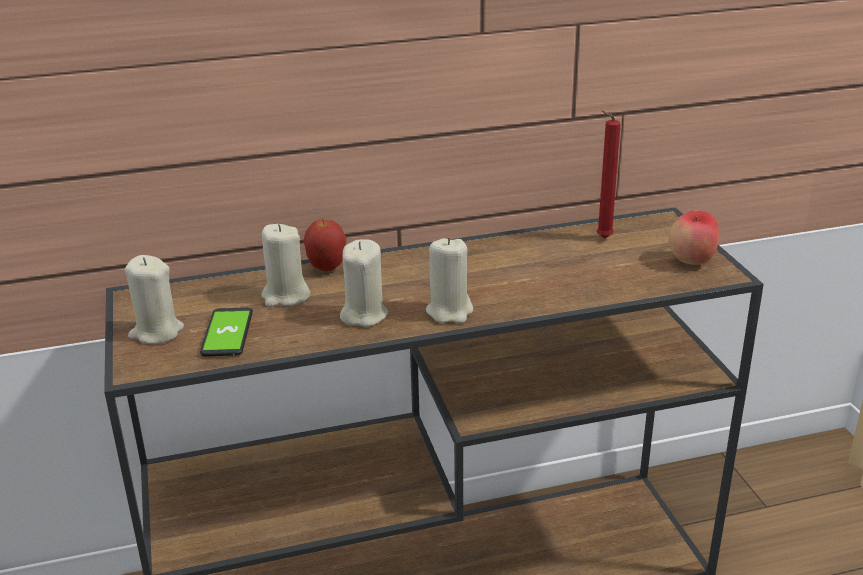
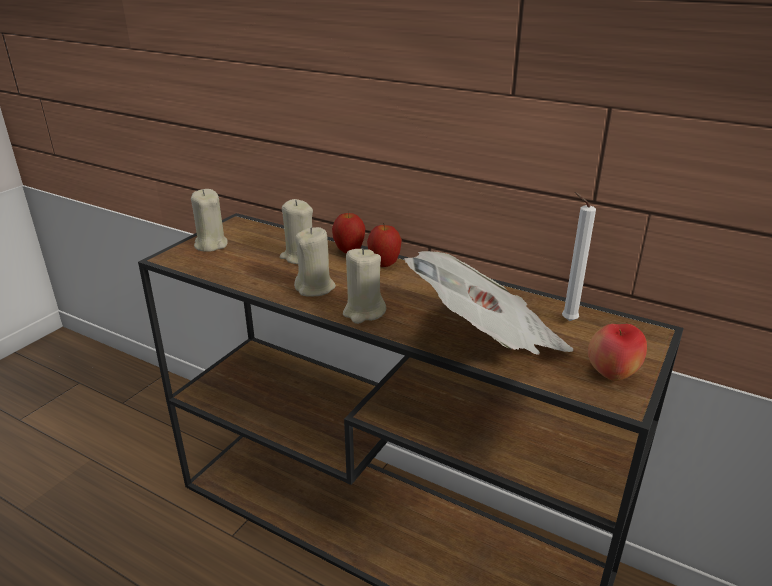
camera: 45 degrees right, 0 degrees up
phone [200,308,253,356] -> none
red candle [596,111,621,239] -> white candle [562,192,596,321]
none -> apple [367,225,402,267]
none -> newspaper [404,251,573,355]

